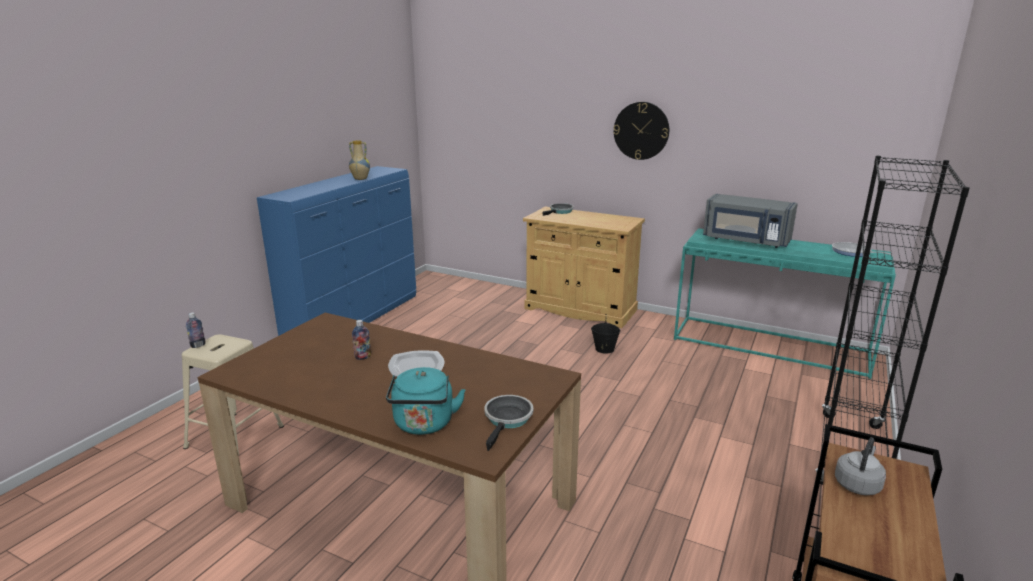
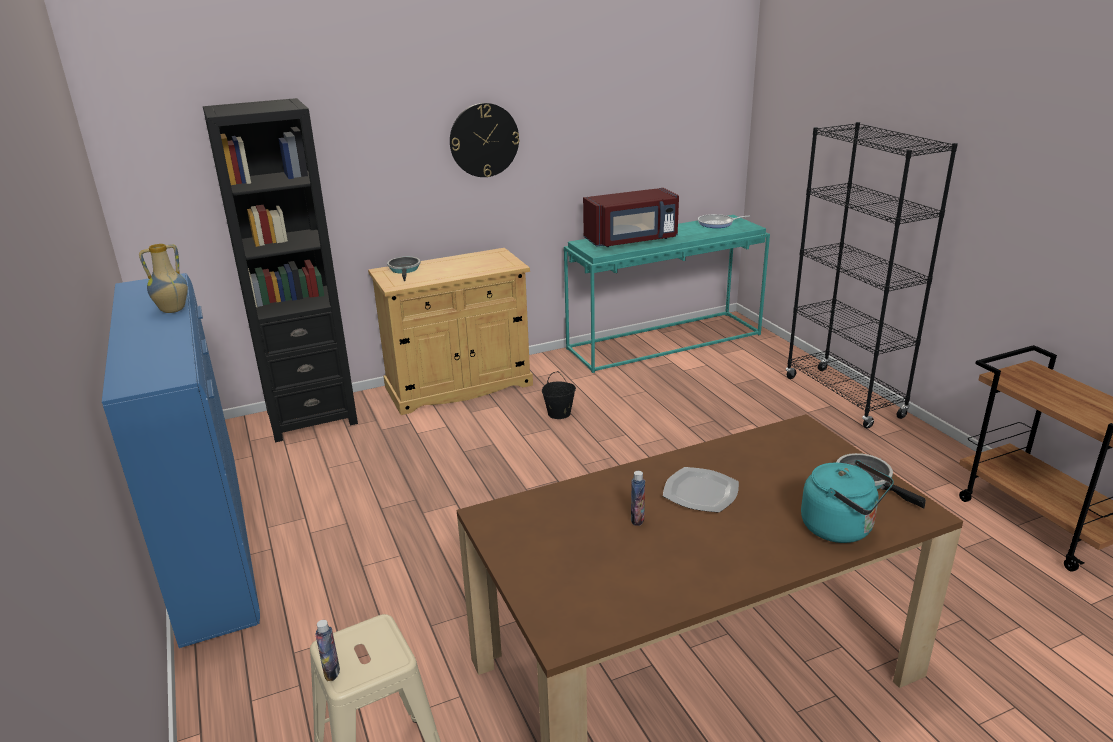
camera: 50 degrees left, 5 degrees up
grey microwave [703,194,798,248] -> red microwave [583,188,679,247]
grey kettle [835,437,886,495] -> none
none -> black bookcase [203,98,358,442]

